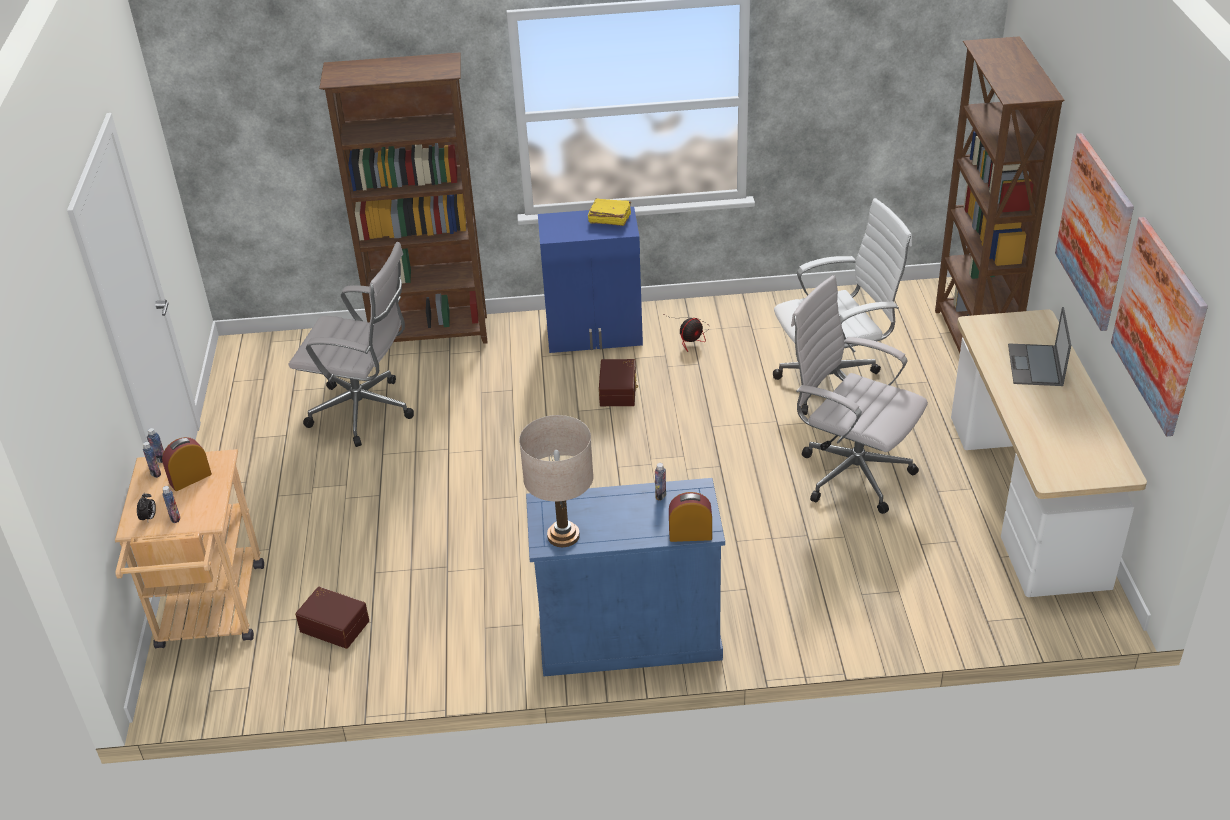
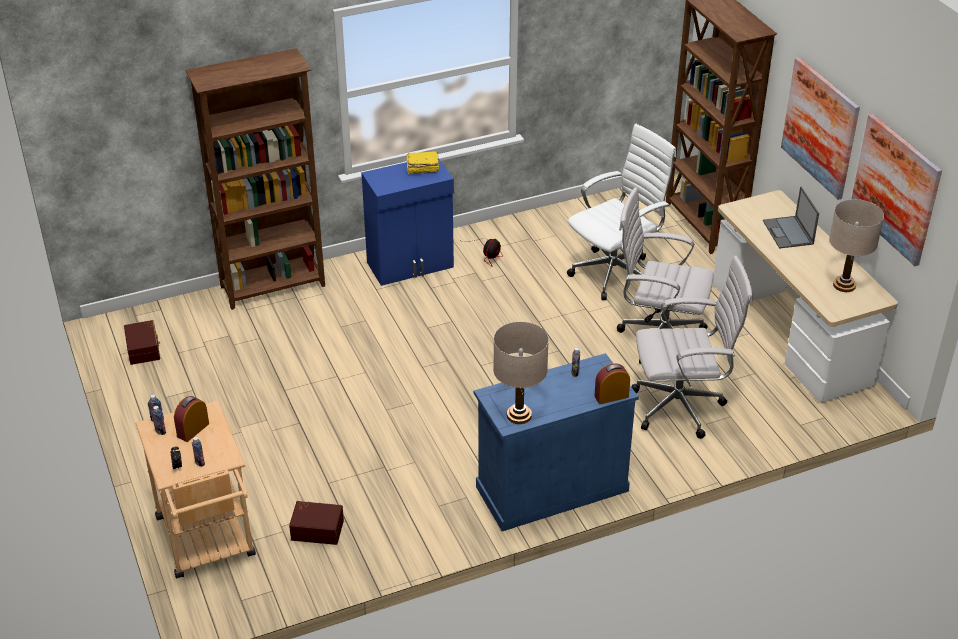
camera: 20 degrees left, 0 degrees up
white office chair [289,242,414,447] -> white office chair moved to [631,256,753,439]
brown storage box [599,359,638,406] -> brown storage box moved to [124,320,160,365]
none -> beige table lamp [829,199,884,292]

